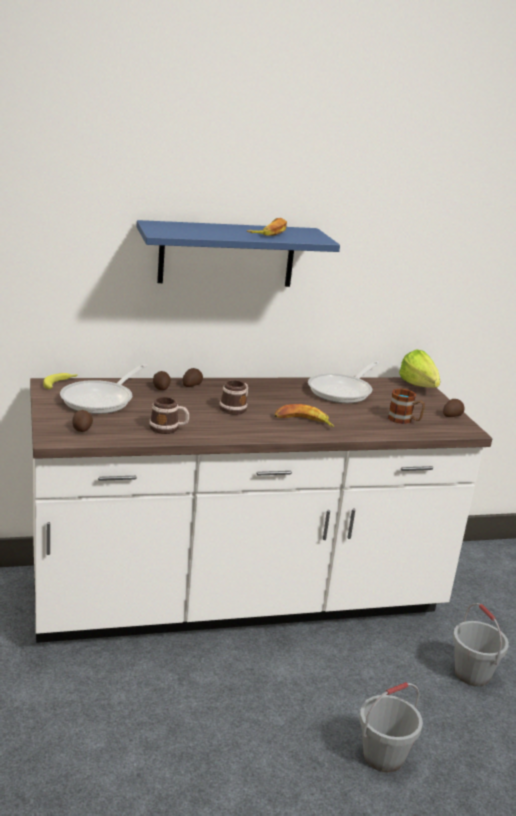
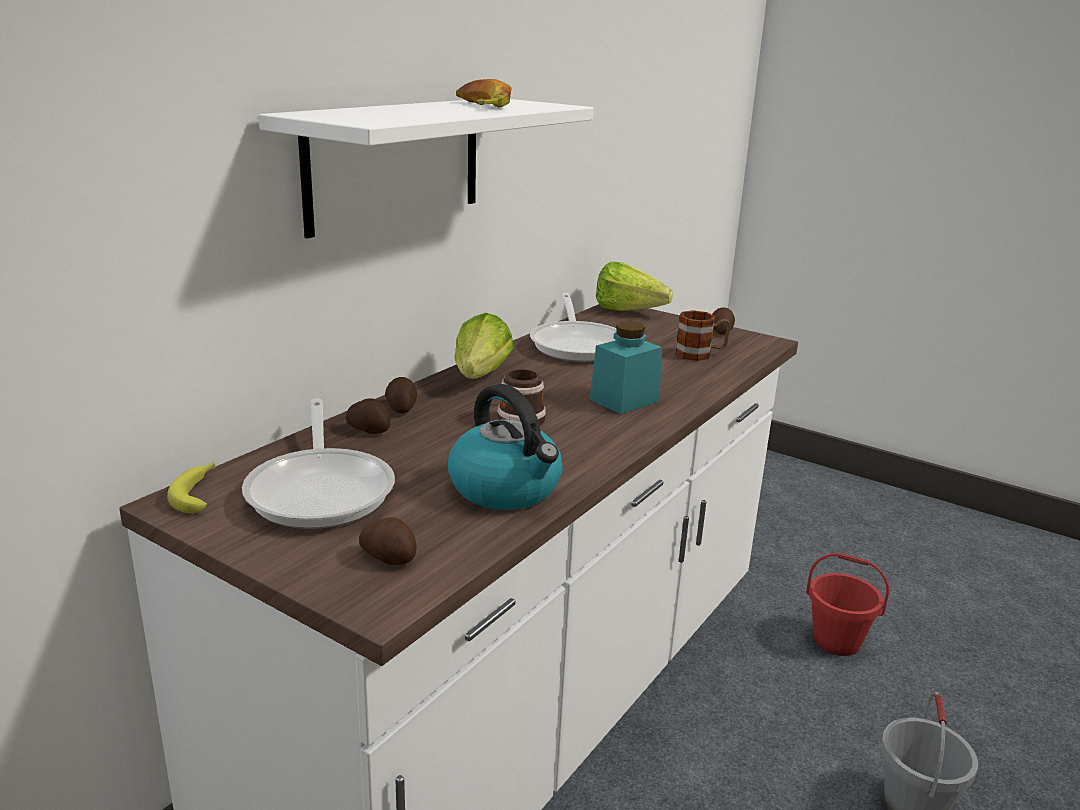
camera: 40 degrees left, 0 degrees up
blue shelf [137,220,340,287] -> white shelf [259,99,594,239]
mug [149,397,189,434] -> kettle [448,384,563,510]
banana [275,404,334,428] -> turquoise jar [590,322,662,414]
grey bucket [453,603,509,686] -> red bucket [806,552,889,656]
none -> lettuce [454,313,514,378]

